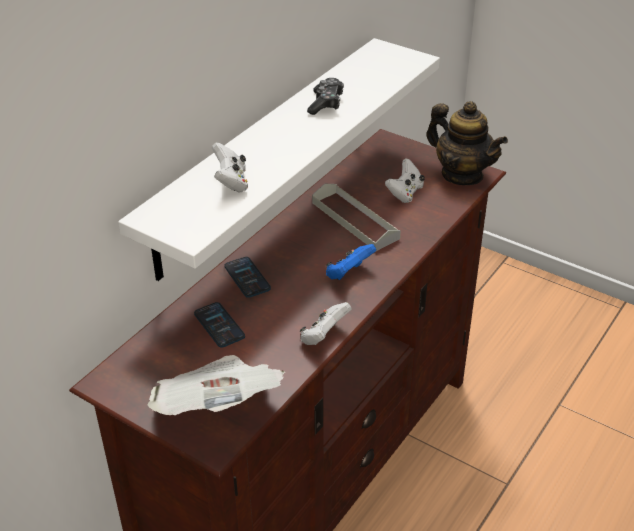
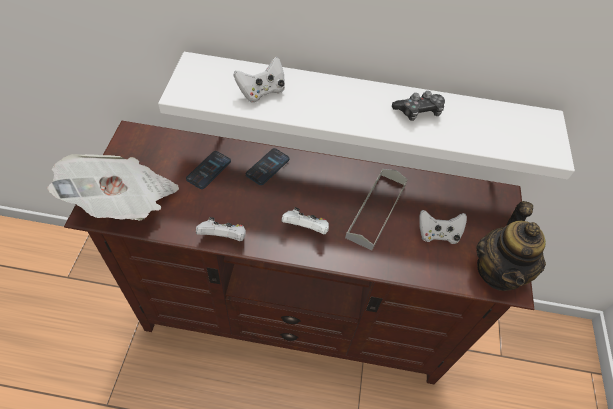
camera: 60 degrees right, 15 degrees up
blue game controller [326,244,376,280] -> white game controller [282,207,329,234]

